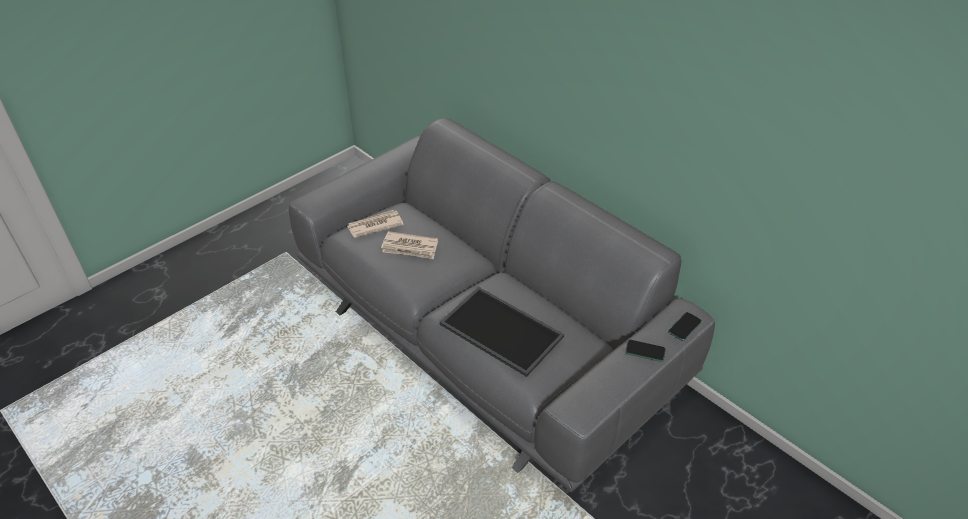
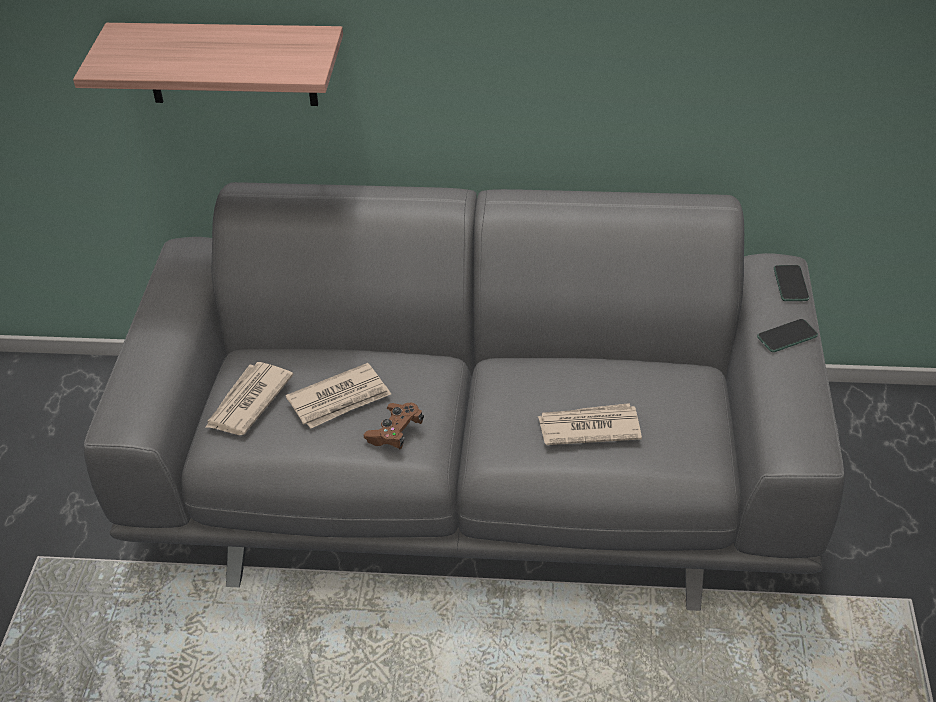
camera: 40 degrees left, 0 degrees up
tray [439,287,564,377] -> newspaper [538,403,642,445]
none -> shelf [73,23,343,106]
none -> brown game controller [364,402,424,449]

